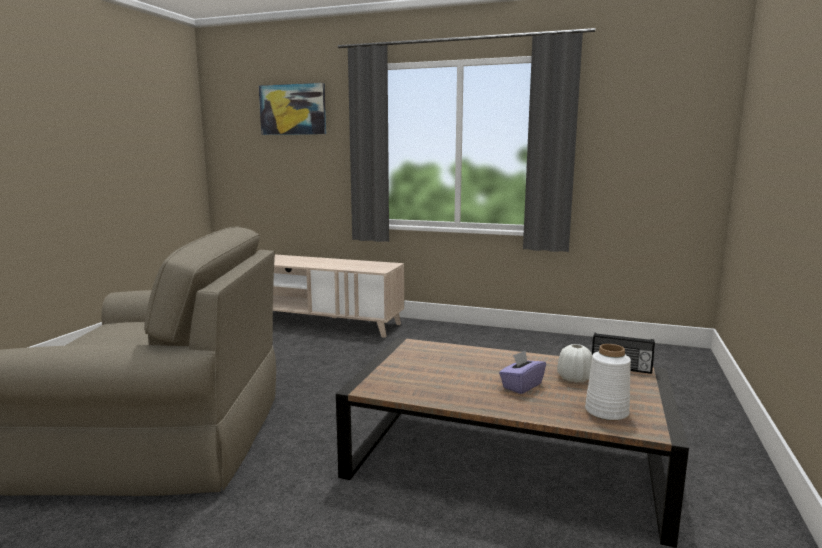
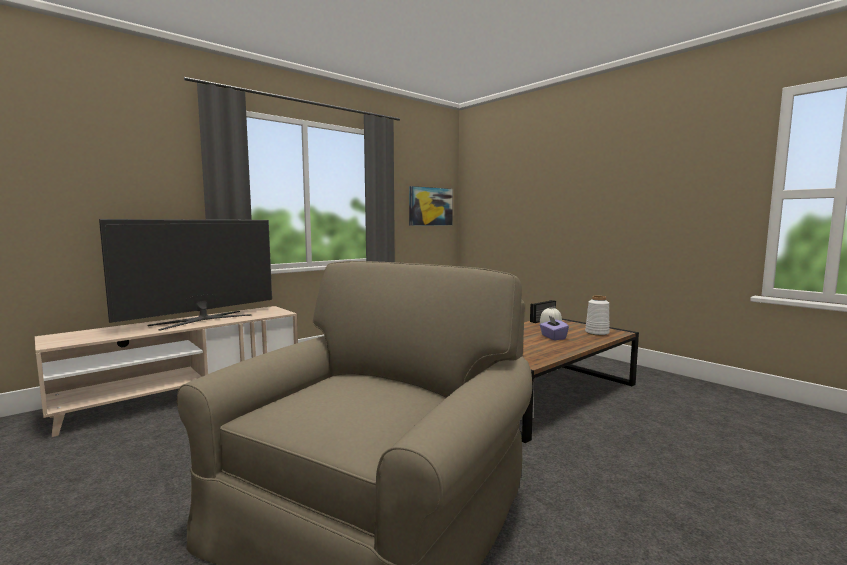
camera: 60 degrees left, 5 degrees down
picture [259,83,326,135] -> picture moved to [409,186,453,226]
none -> television [99,219,272,331]

